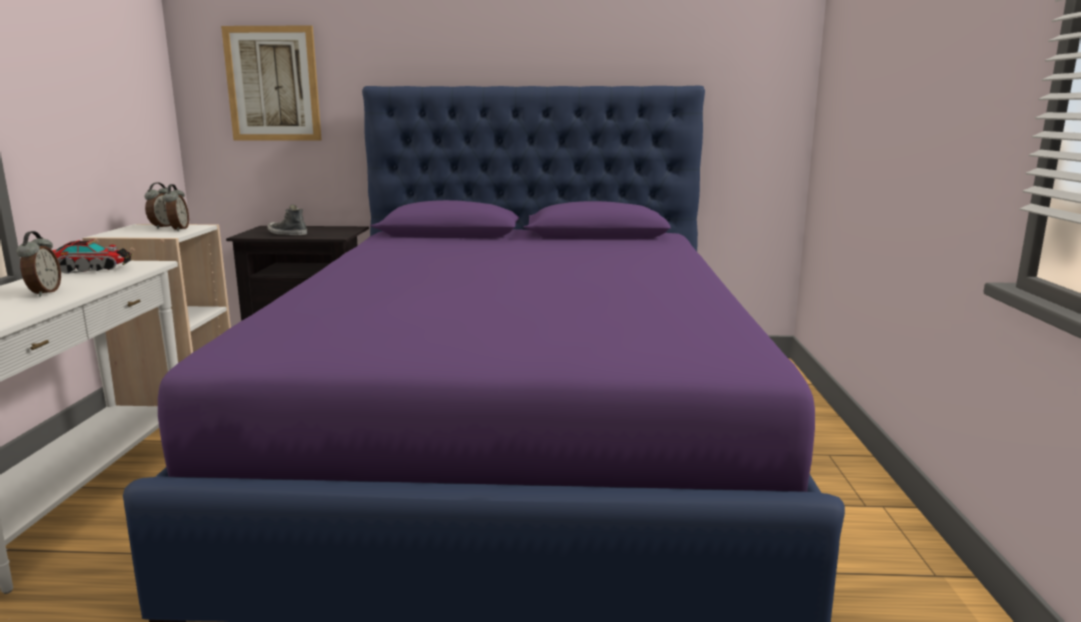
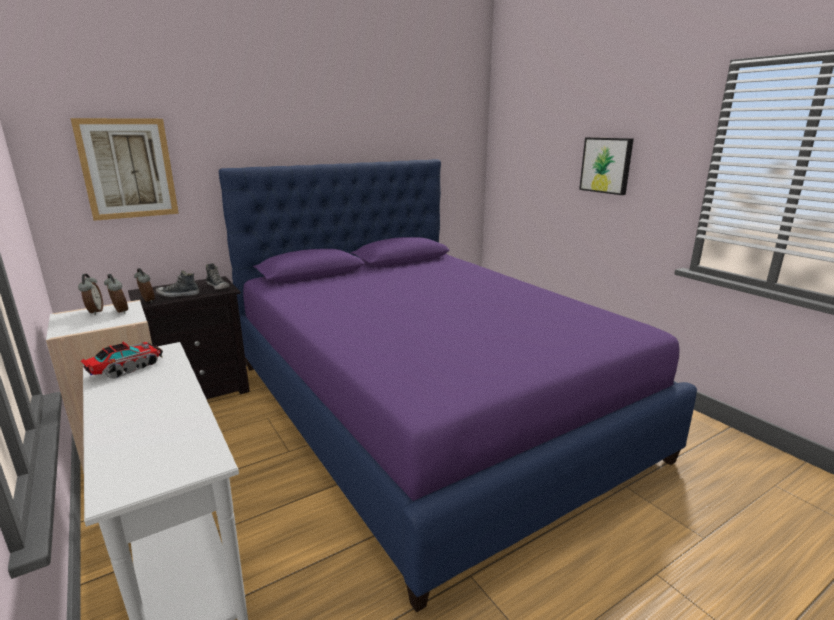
camera: 35 degrees left, 5 degrees up
alarm clock [17,231,61,297] -> alarm clock moved to [134,268,155,303]
none -> shoe [206,263,230,290]
none -> picture [579,137,633,195]

